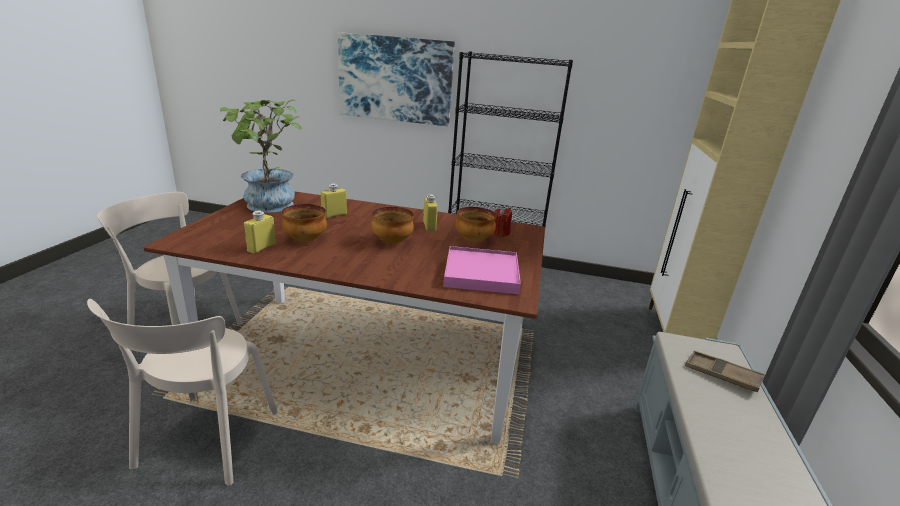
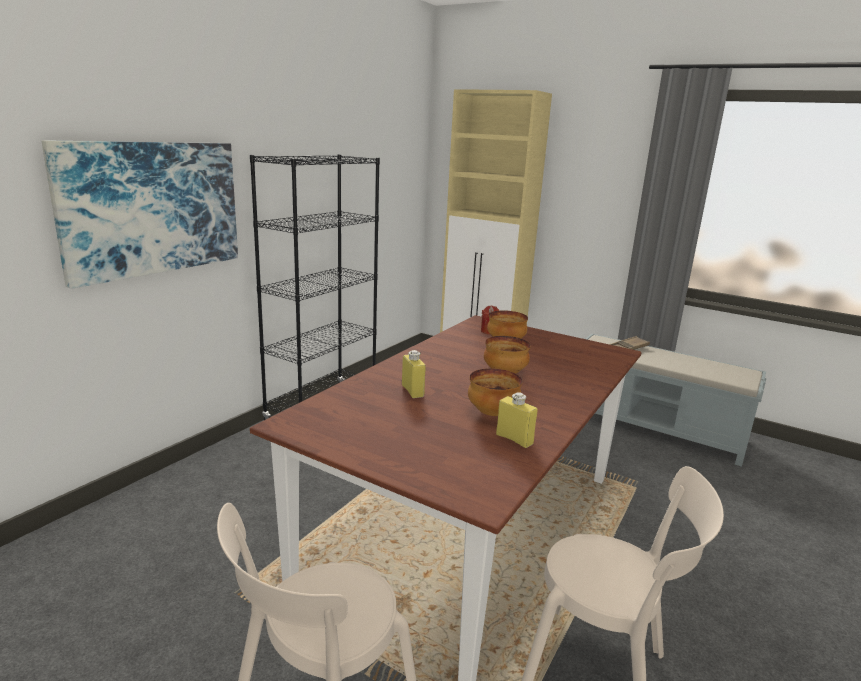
camera: 70 degrees left, 5 degrees down
potted plant [220,99,302,213] -> none
yellow bottle [423,194,438,231] -> none
pink tray [443,246,521,294] -> none

